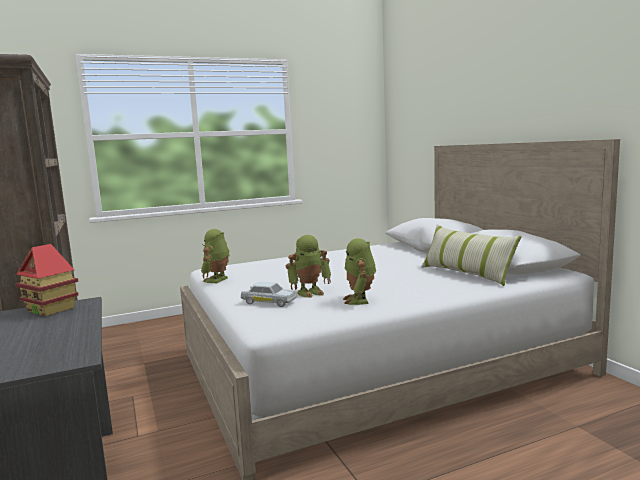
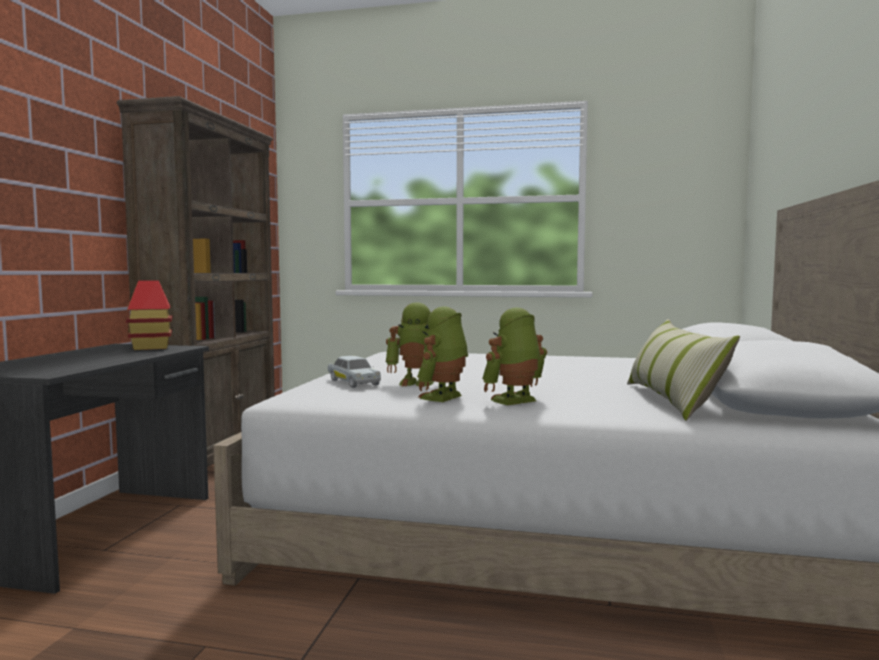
camera: 35 degrees right, 5 degrees down
toy robot [201,229,230,283] -> toy robot moved to [482,307,547,405]

